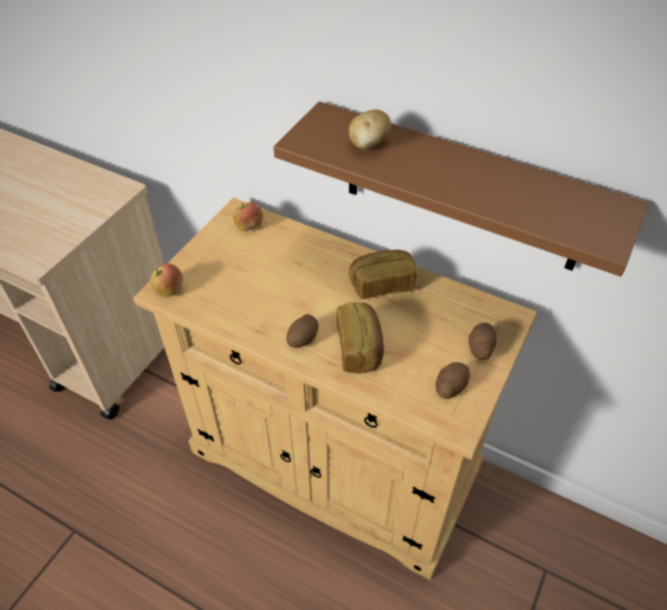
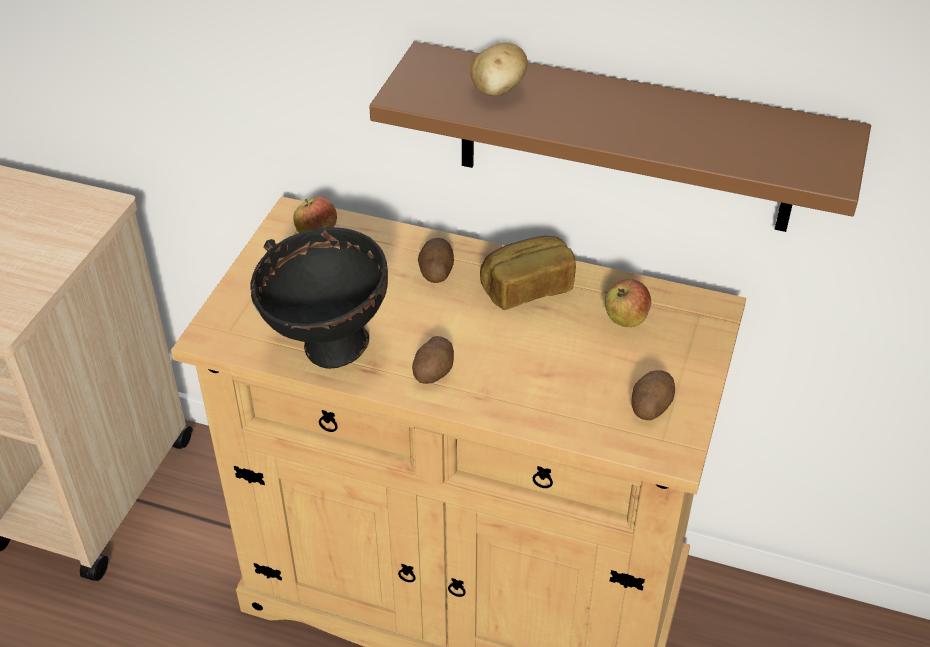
camera: 10 degrees left, 5 degrees down
apple [150,263,183,297] -> apple moved to [605,279,651,327]
bread [337,302,384,374] -> none
potato [468,323,497,360] -> potato moved to [418,238,454,283]
none -> black bowl [250,227,388,369]

